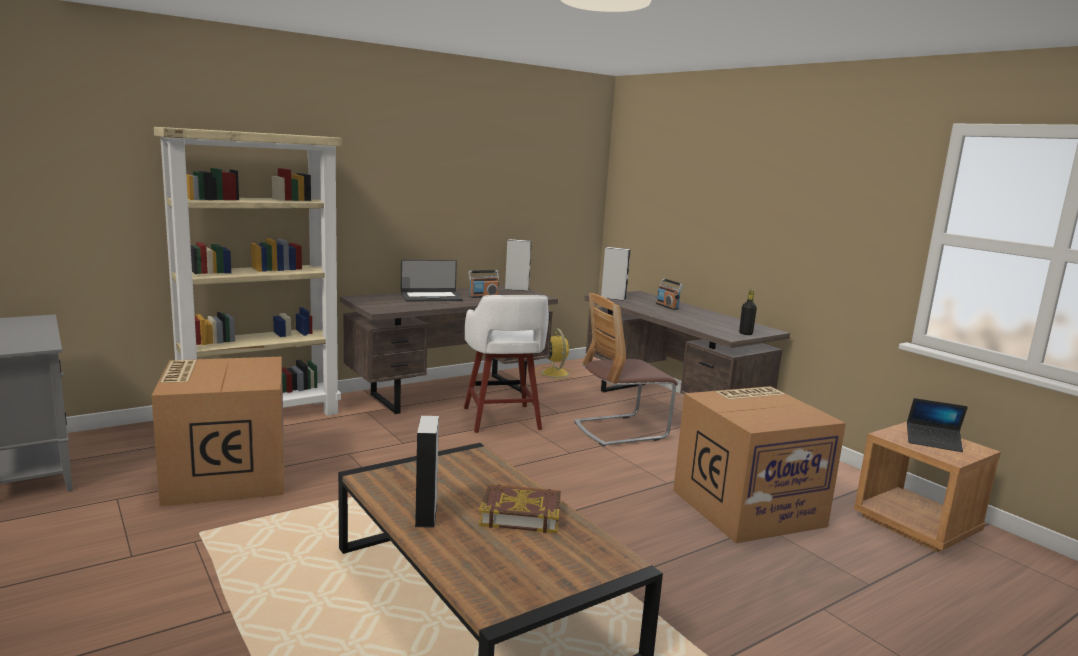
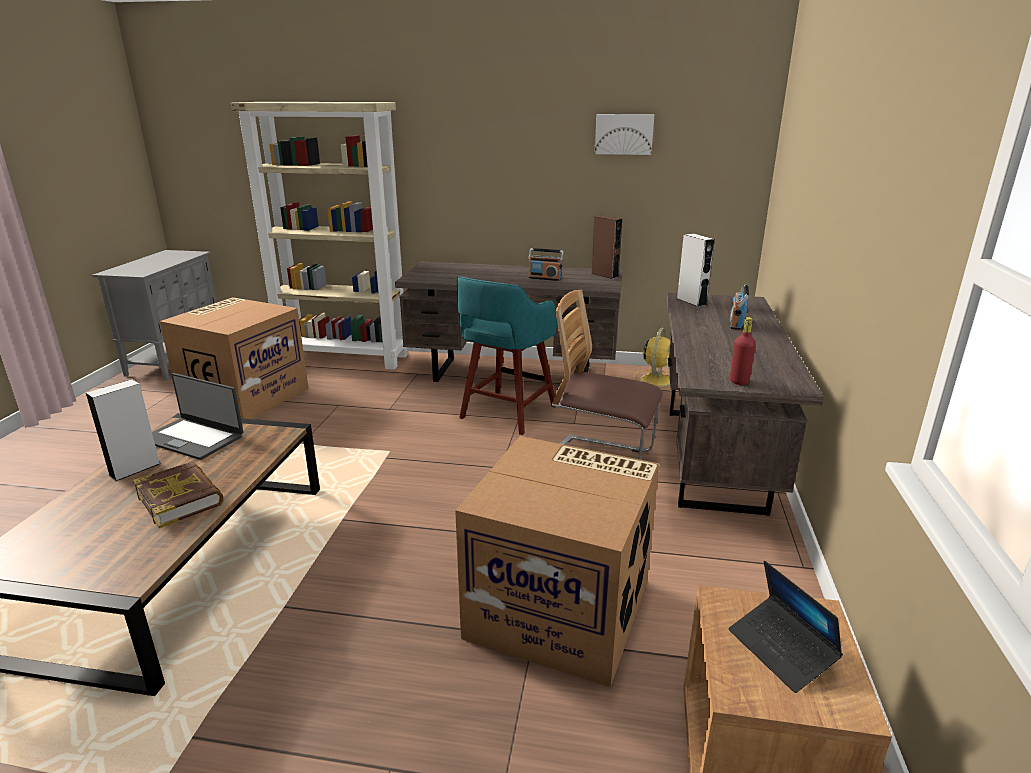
camera: 45 degrees right, 10 degrees up
laptop [401,259,463,302] -> laptop moved to [152,373,243,460]
white stool [464,295,549,433] -> turquoise stool [457,276,557,435]
grey speaker [504,239,532,291] -> brown speaker [592,215,622,279]
black bottle [739,290,757,335] -> red bottle [730,317,756,385]
none -> picture [595,114,654,155]

